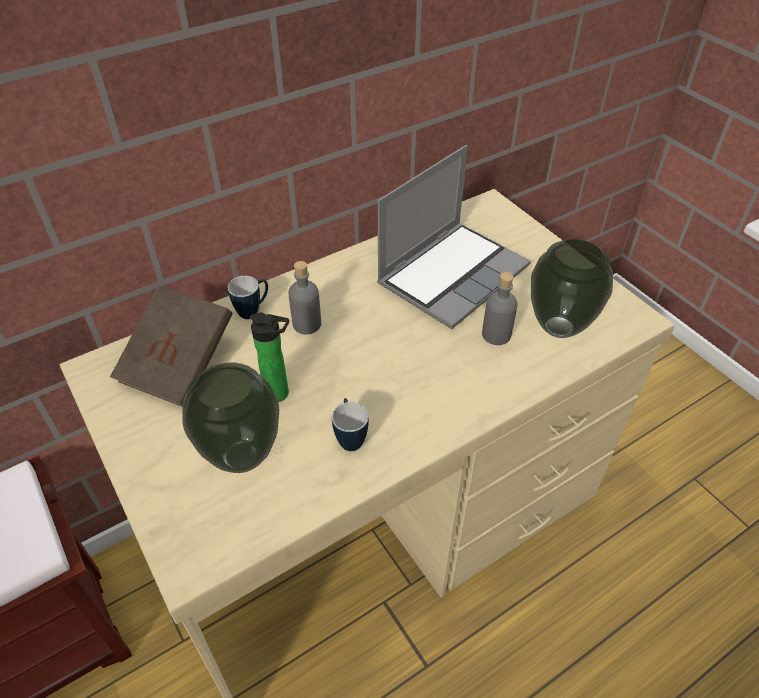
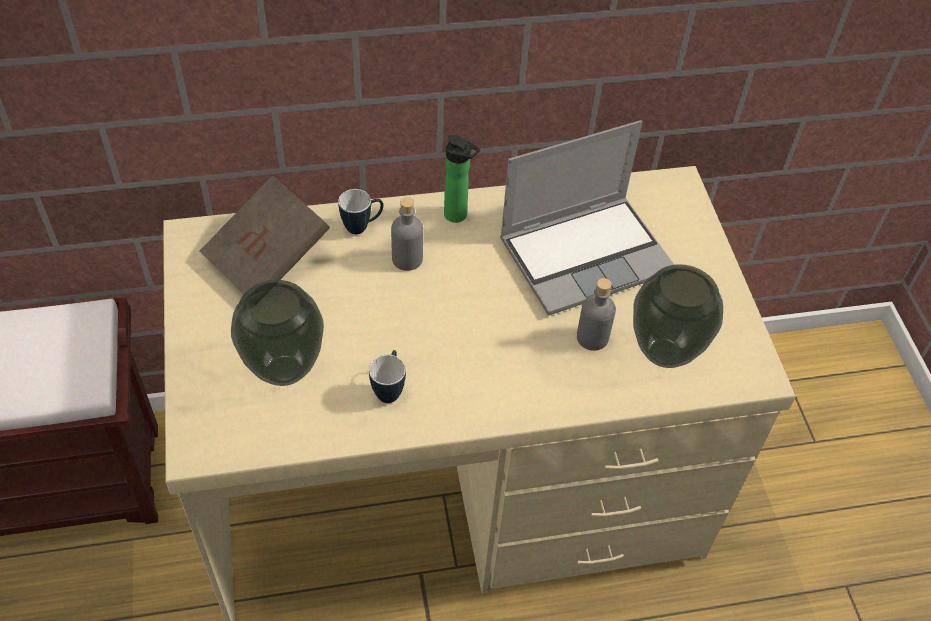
camera: 20 degrees right, 5 degrees up
bottle [250,313,289,402] -> bottle moved to [444,135,480,223]

